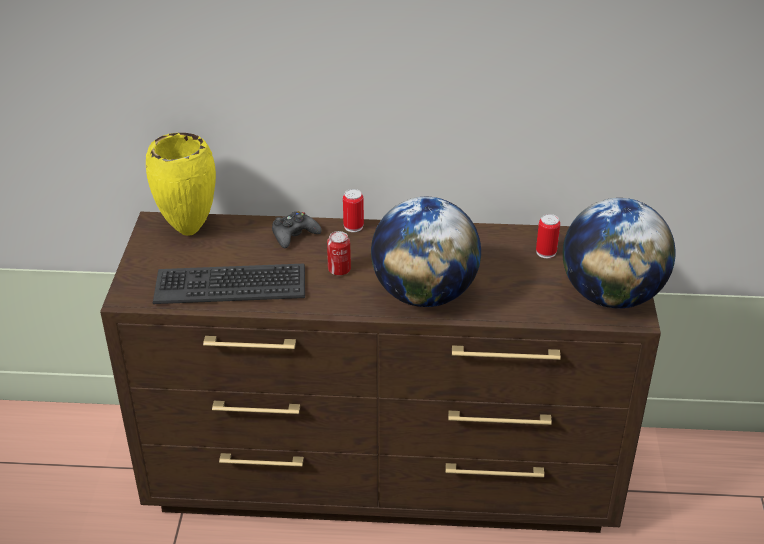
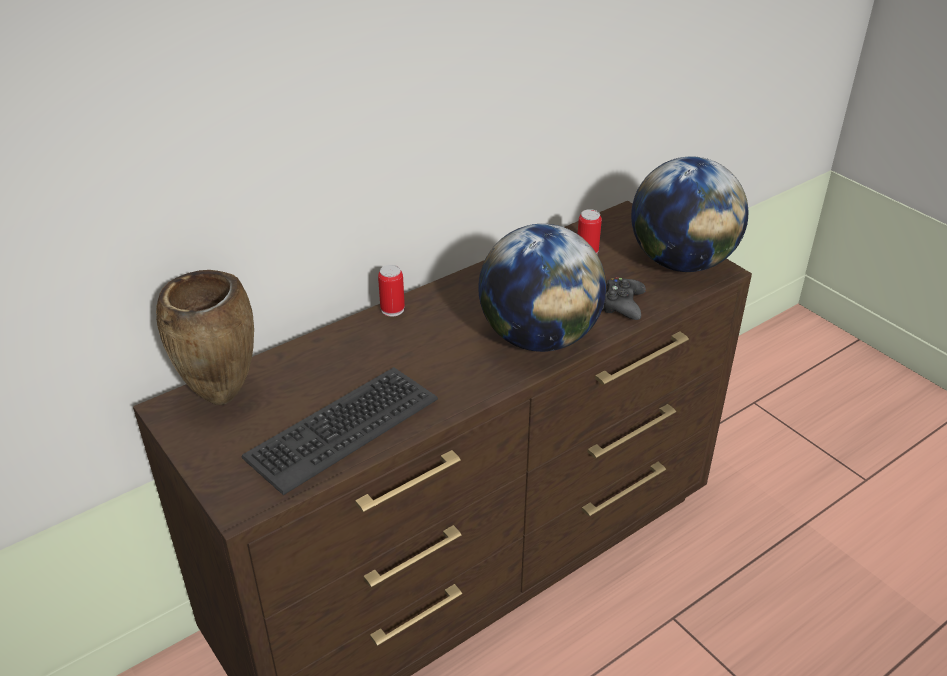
camera: 40 degrees left, 0 degrees up
yellow vase [146,133,216,236] -> brown vase [156,270,254,405]
black game controller [272,211,322,248] -> black game controller moved to [602,277,646,320]
can [327,231,351,276] -> none

